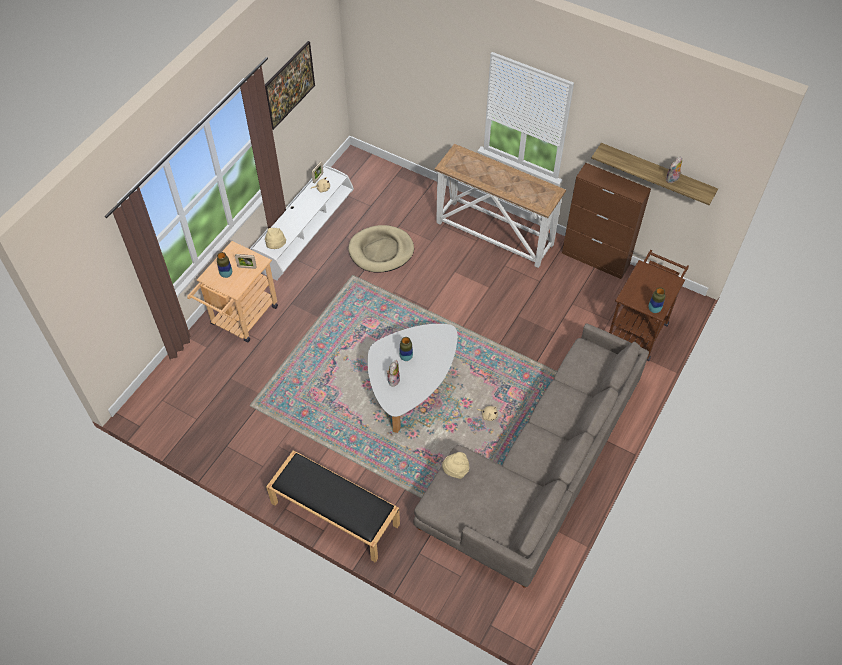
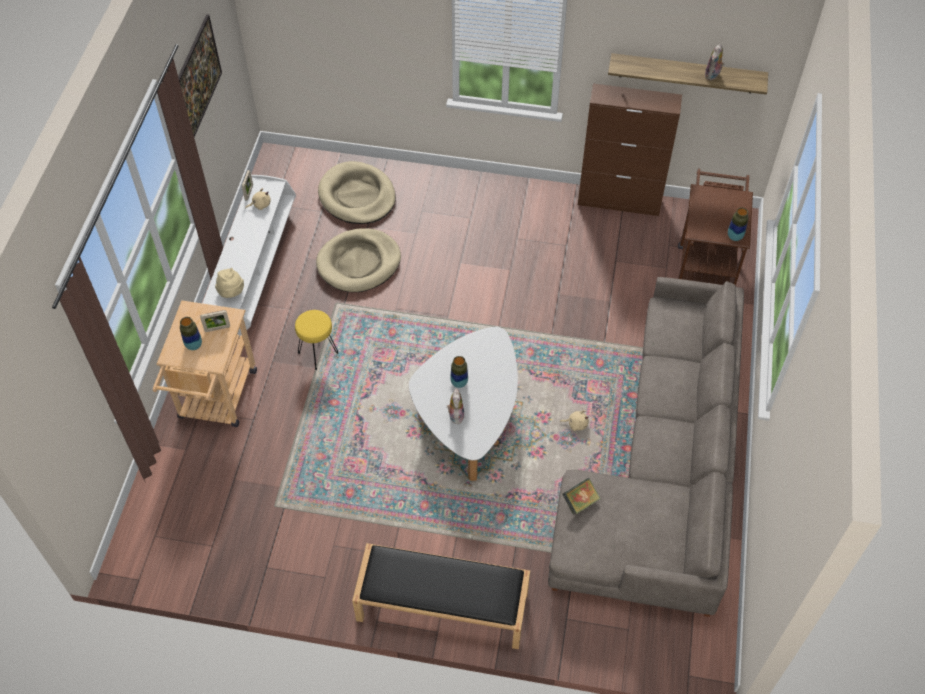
camera: 20 degrees left, 0 degrees up
console table [435,144,566,268] -> none
beige hat [442,452,469,479] -> book [562,478,601,515]
none -> yellow stool [295,310,338,370]
none -> beige dog bed [318,161,396,224]

